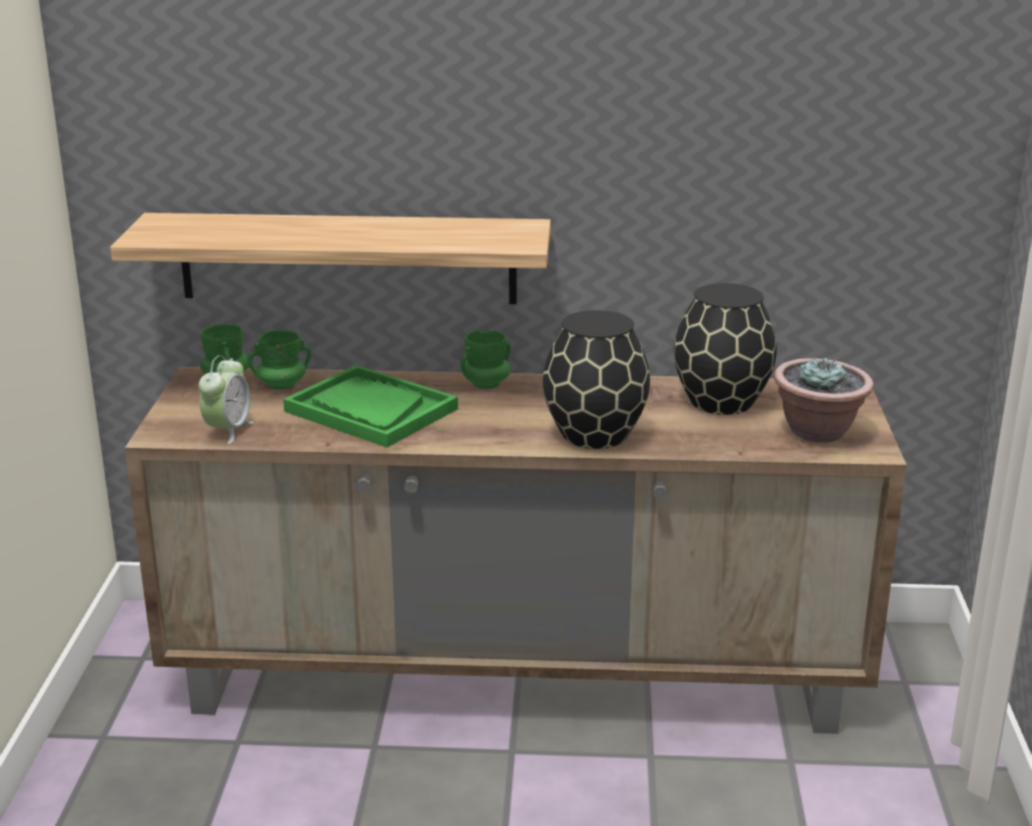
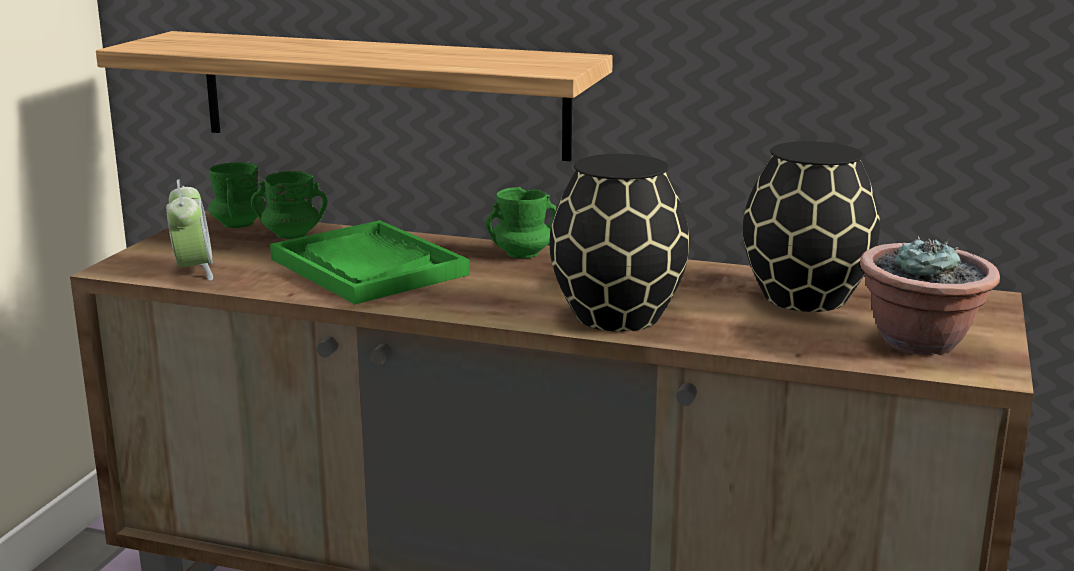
camera: 15 degrees right, 5 degrees down
alarm clock [199,355,254,444] -> alarm clock turned 45 degrees counterclockwise [166,179,213,281]

